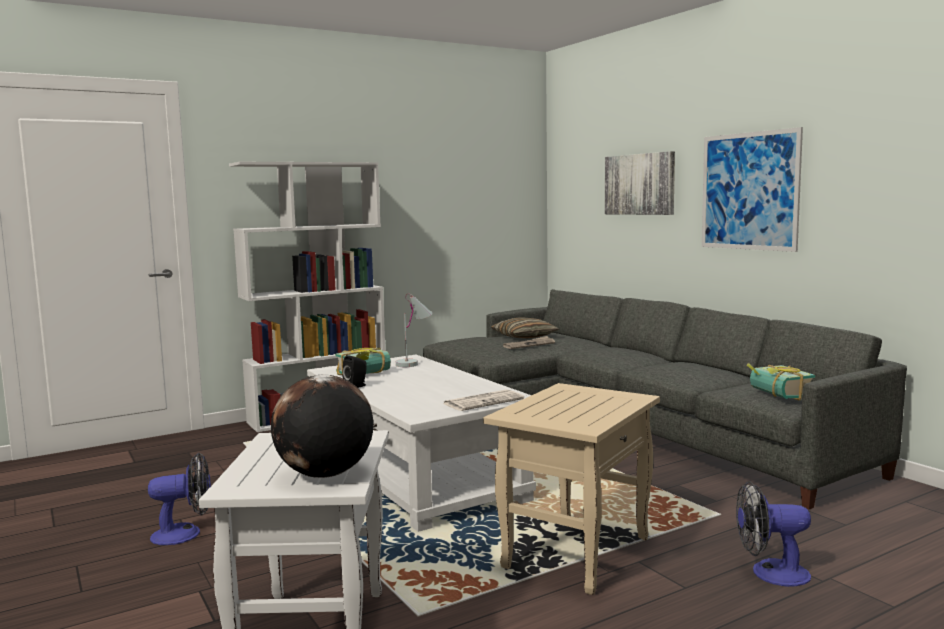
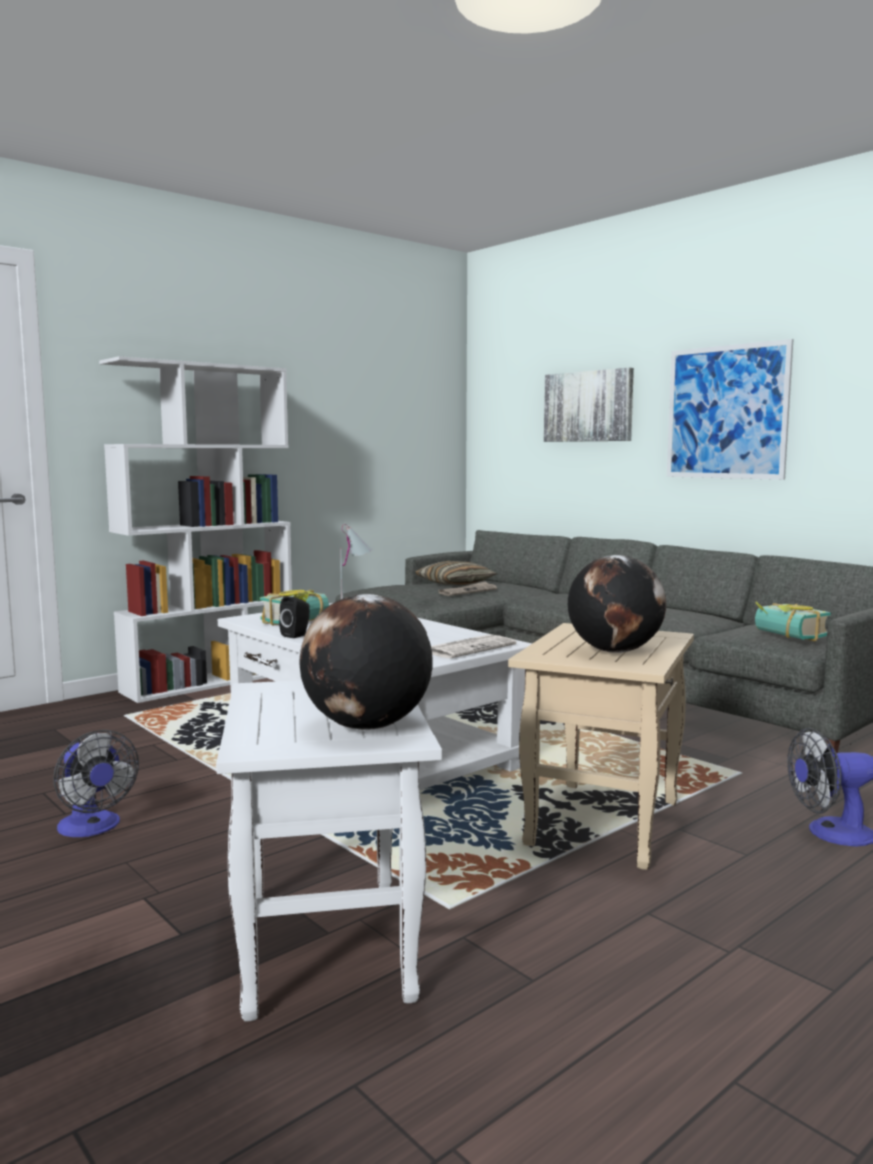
camera: 10 degrees left, 0 degrees up
fan [148,453,211,545] -> fan turned 75 degrees clockwise [53,730,139,837]
none -> globe [568,555,666,653]

